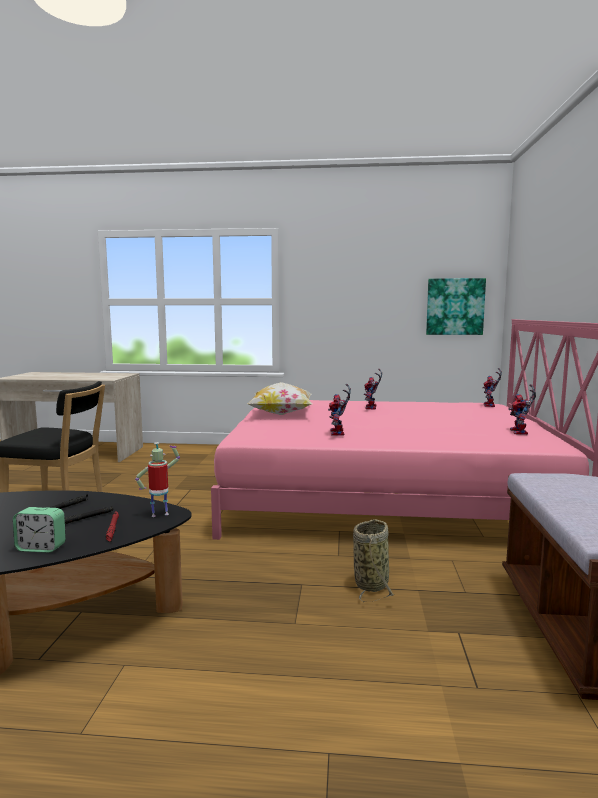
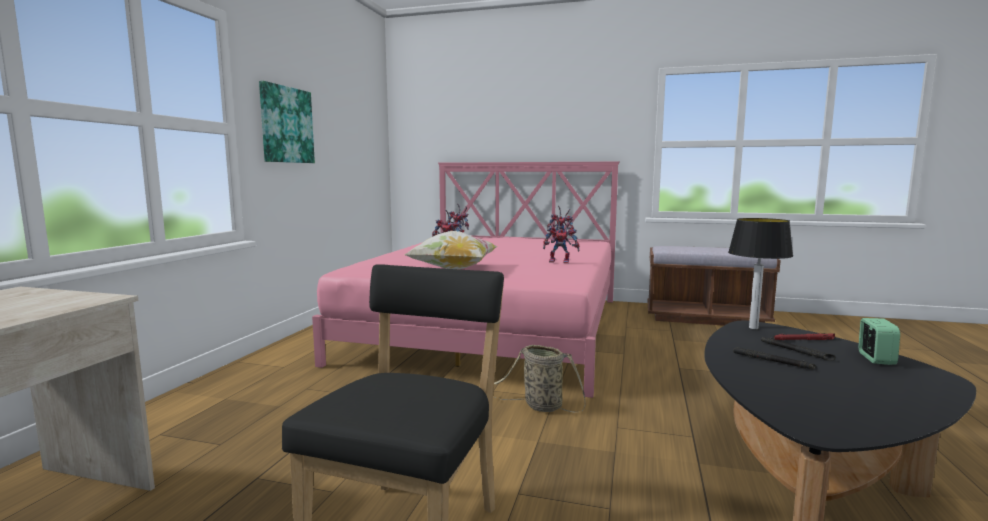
camera: 80 degrees left, 0 degrees up
toy robot [135,442,180,517] -> table lamp [728,218,793,329]
basket [353,519,395,602] -> basket moved to [493,345,585,412]
picture [426,278,486,335] -> picture moved to [259,81,315,163]

